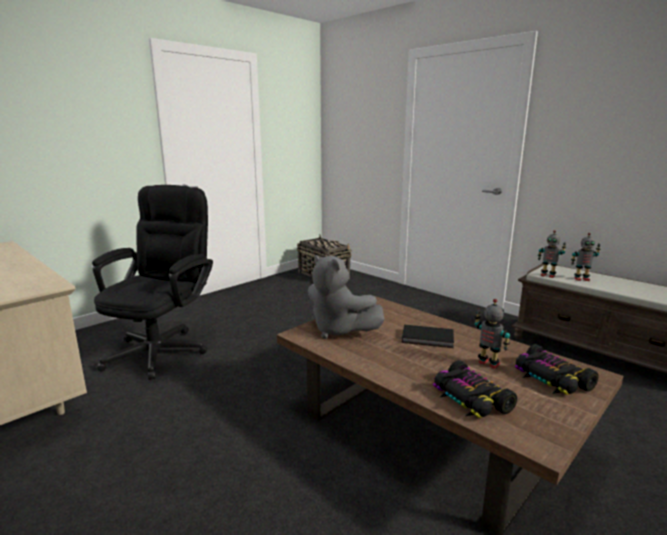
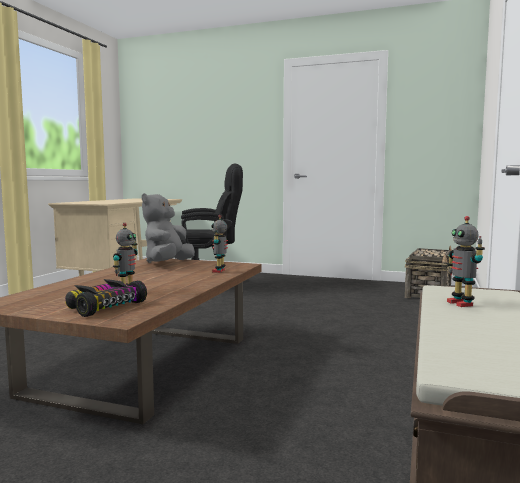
camera: 65 degrees right, 10 degrees down
black book [401,325,454,348] -> none
toy car [433,360,517,418] -> none
toy robot [538,230,566,278] -> toy robot moved to [211,215,228,273]

